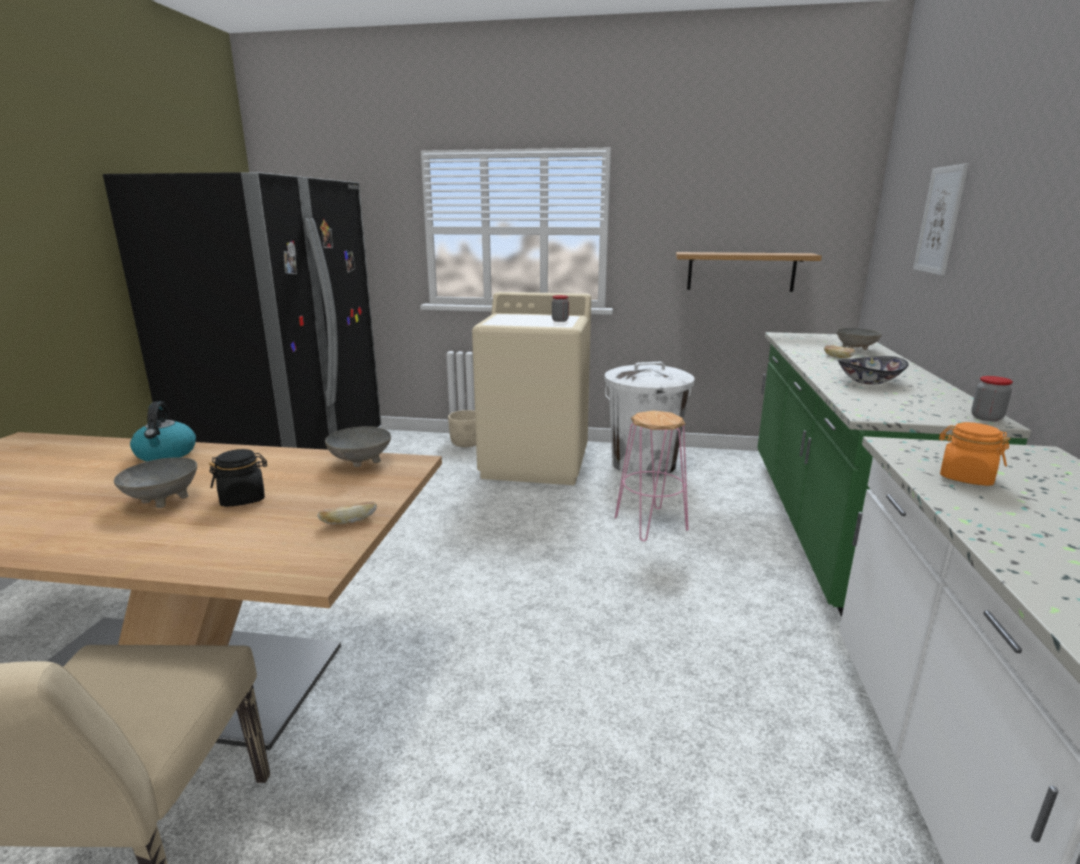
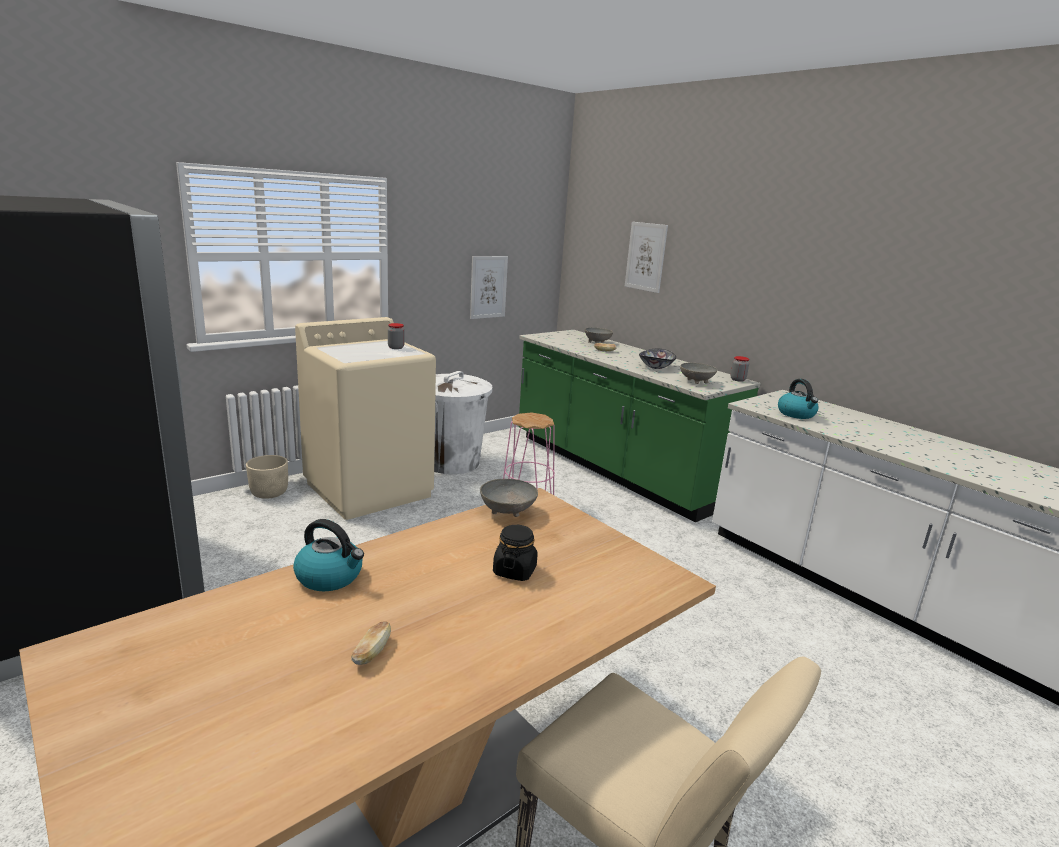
camera: 50 degrees left, 0 degrees up
grey bowl [114,457,197,508] -> grey bowl moved to [680,363,717,384]
bread [317,502,377,524] -> bread moved to [351,622,391,665]
shelf [676,252,822,292] -> picture [470,256,508,319]
orange jar [939,422,1011,486] -> kettle [778,379,818,419]

